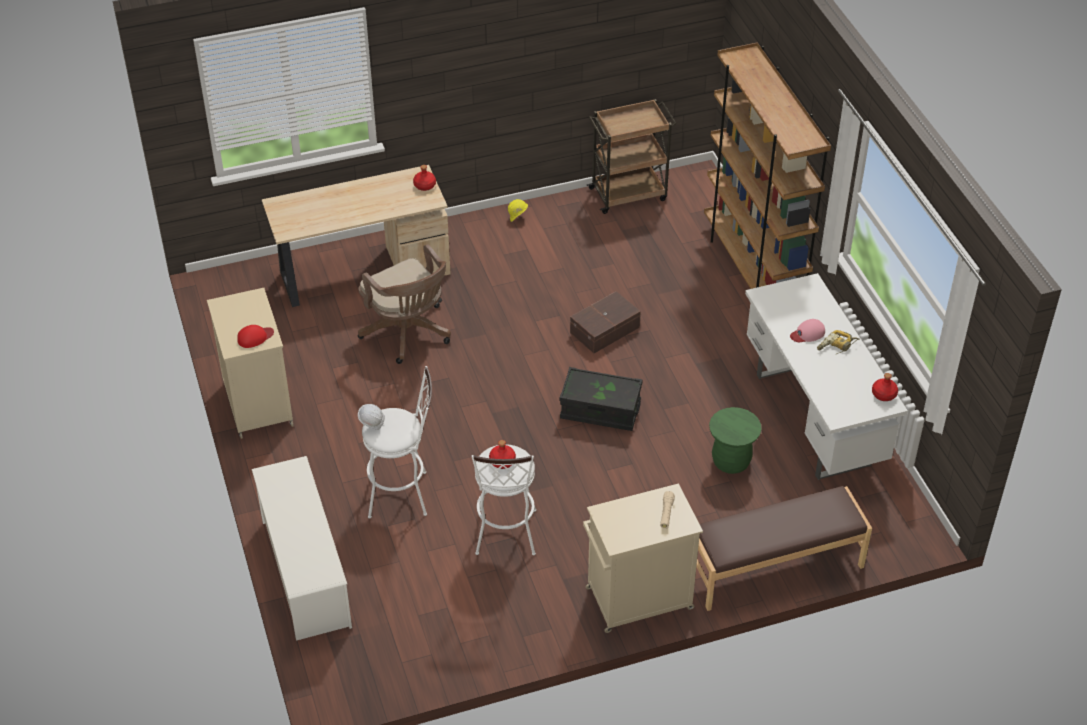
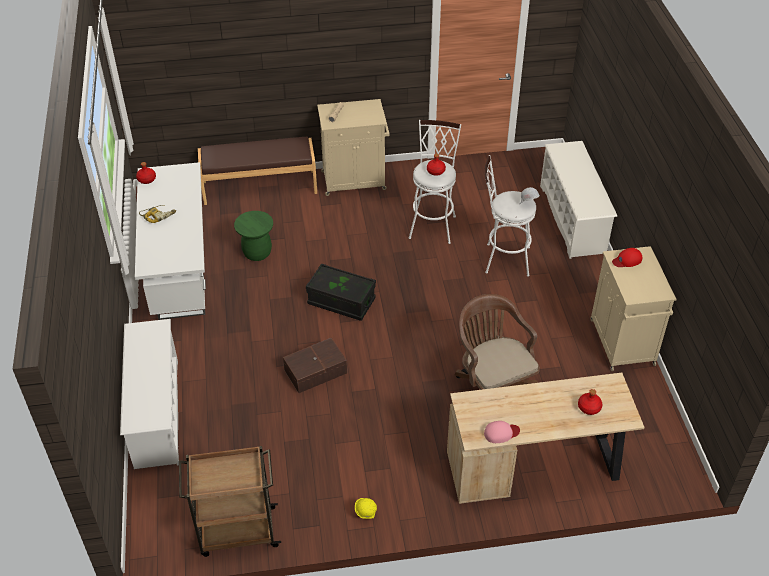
camera: 170 degrees left, 0 degrees up
red bottle [413,165,436,191] -> red bottle moved to [578,389,602,415]
brown bookcase [704,42,831,289] -> white shoe rack [120,319,179,469]
pink cap [790,319,825,342] -> pink cap moved to [484,421,520,443]

